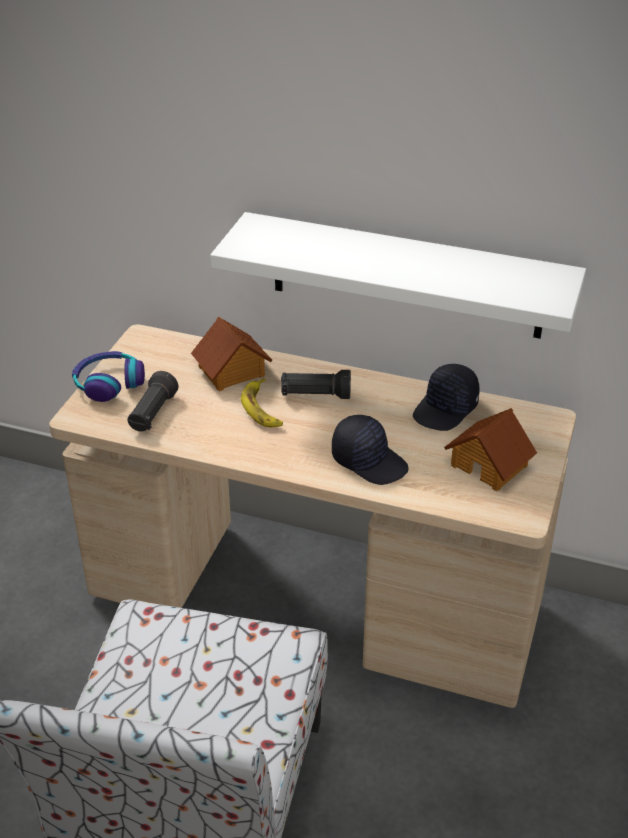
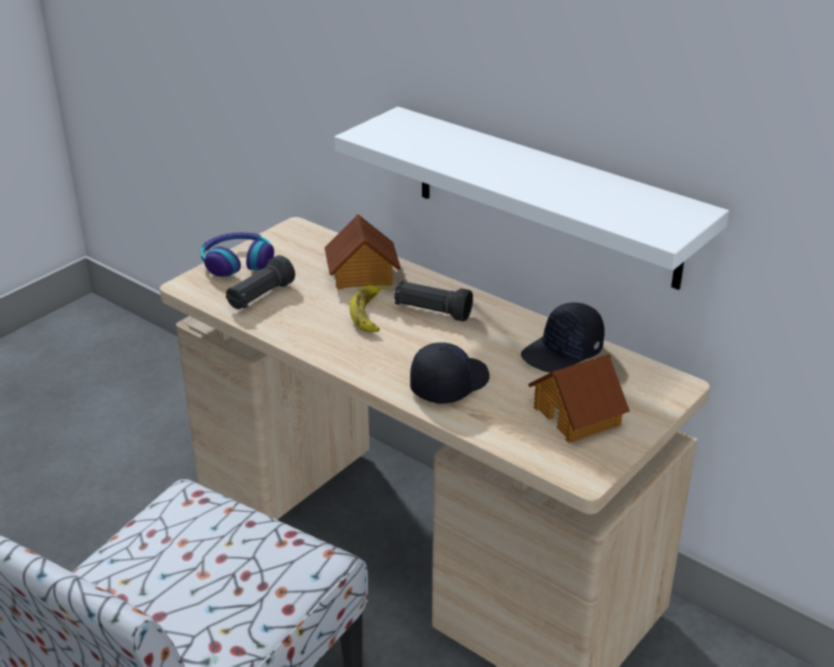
camera: 20 degrees right, 5 degrees down
black cap [332,415,408,485] -> black cap turned 105 degrees counterclockwise [410,342,490,404]

